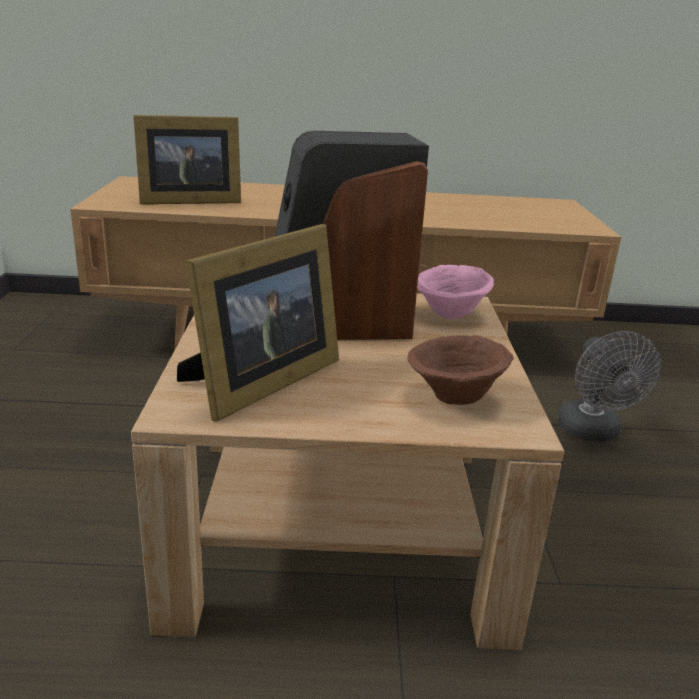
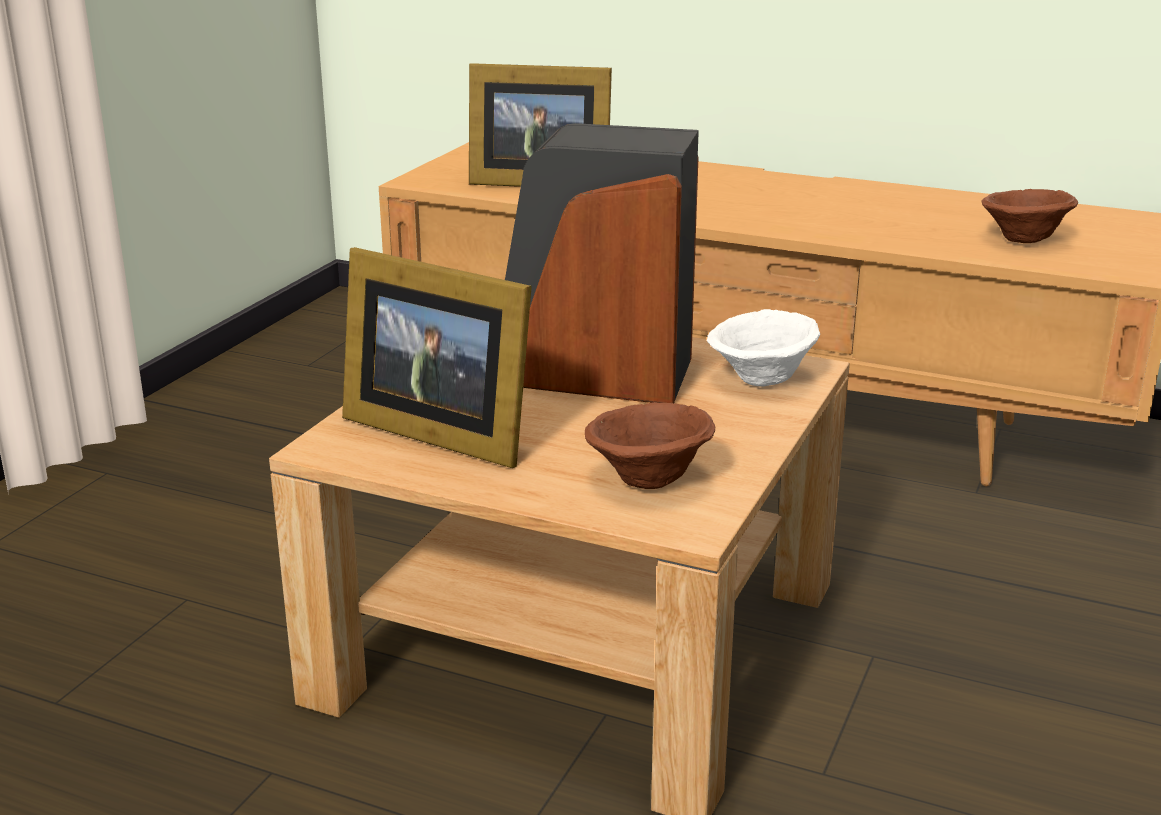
camera: 25 degrees right, 0 degrees up
picture frame [177,224,339,422] -> picture frame turned 60 degrees clockwise [342,247,532,468]
pink bowl [417,265,494,319] -> white bowl [707,309,820,387]
grey fan [557,331,661,442] -> none
none -> brown bowl [981,189,1078,243]

